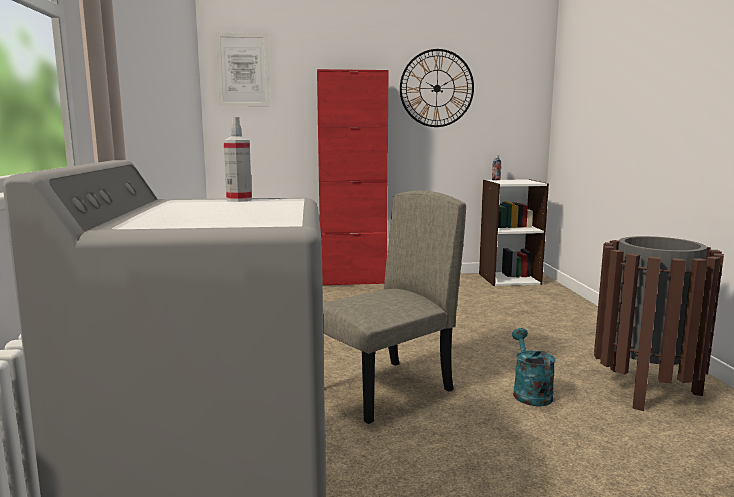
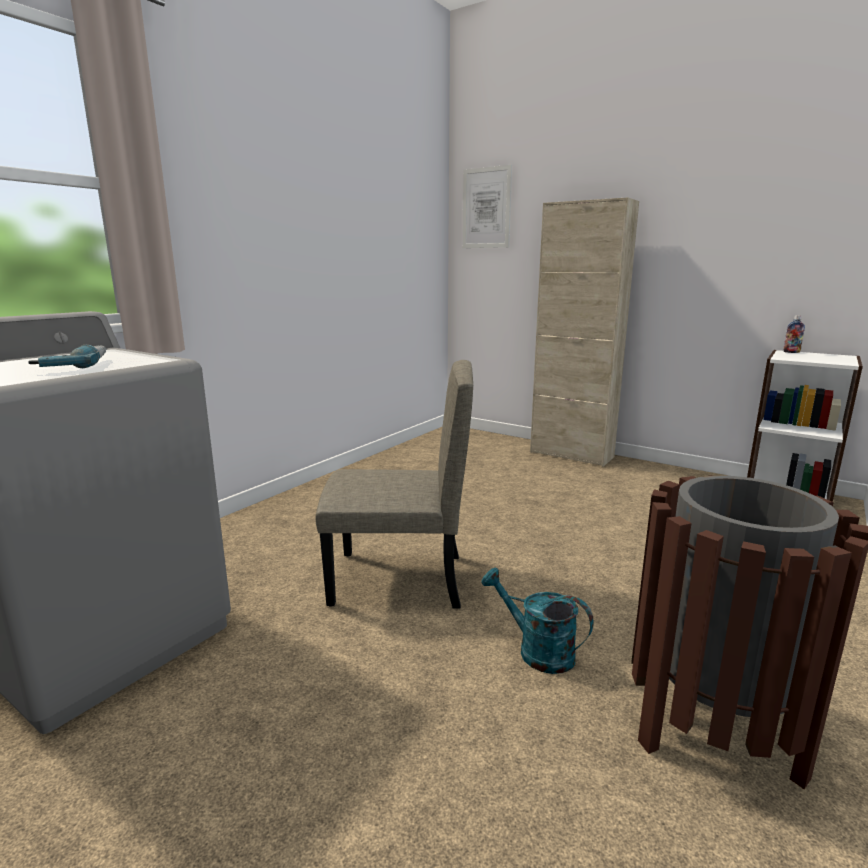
camera: 40 degrees right, 5 degrees up
spray bottle [224,117,252,202] -> none
red cabinet [317,69,388,285] -> beige cabinet [530,197,639,467]
wall clock [400,49,474,127] -> none
turquoise watering can [512,328,556,406] -> turquoise watering can turned 90 degrees counterclockwise [481,567,594,674]
none -> power drill [29,345,106,368]

